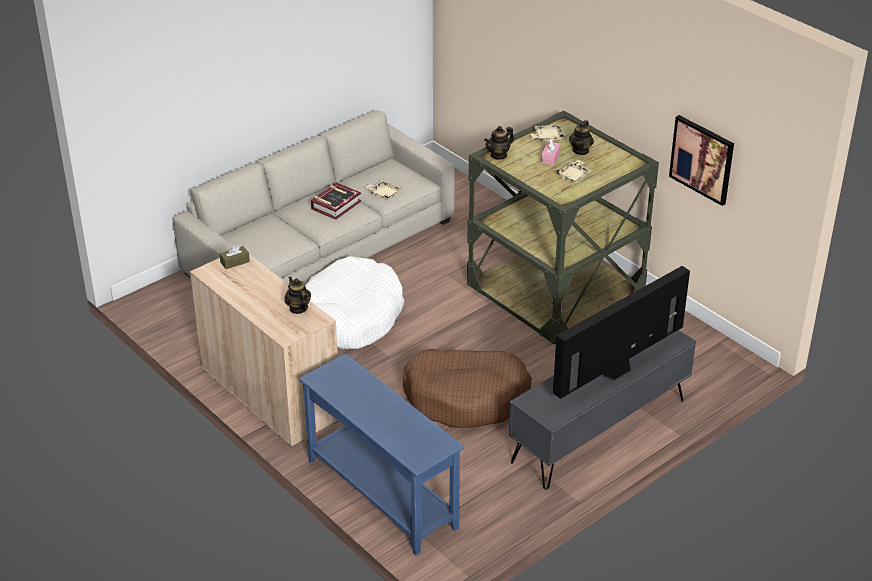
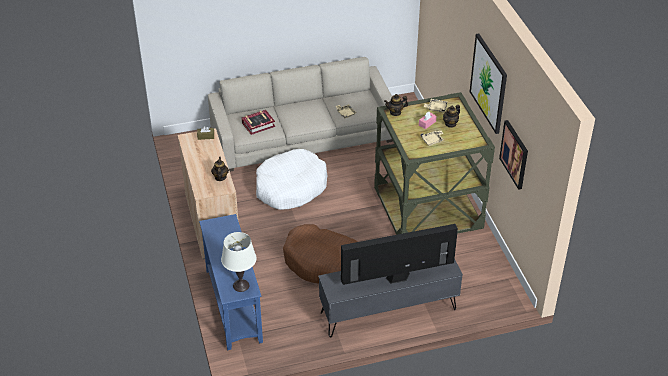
camera: 25 degrees right, 5 degrees up
book [311,182,361,220] -> book moved to [242,110,275,135]
none -> white table lamp [221,232,257,292]
none -> picture [470,34,507,134]

